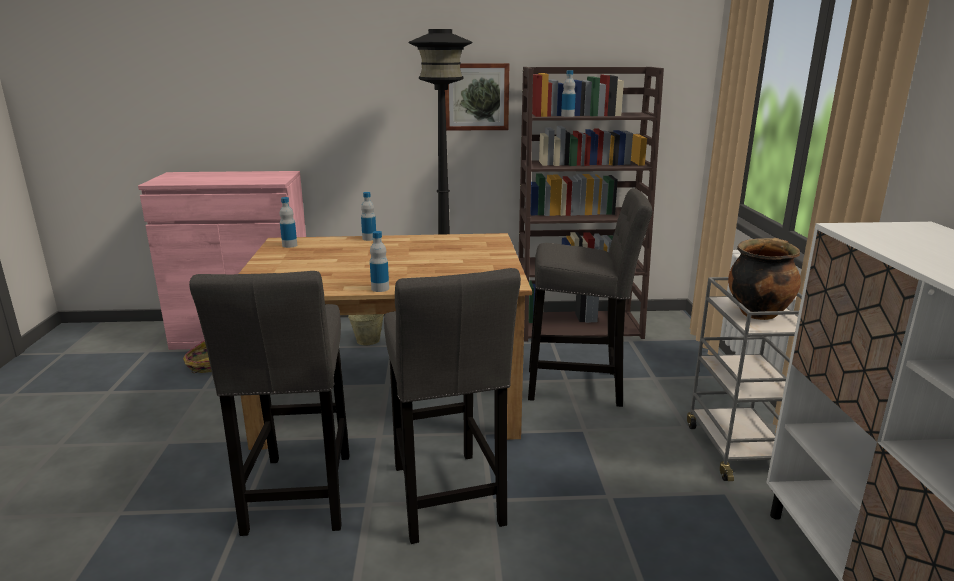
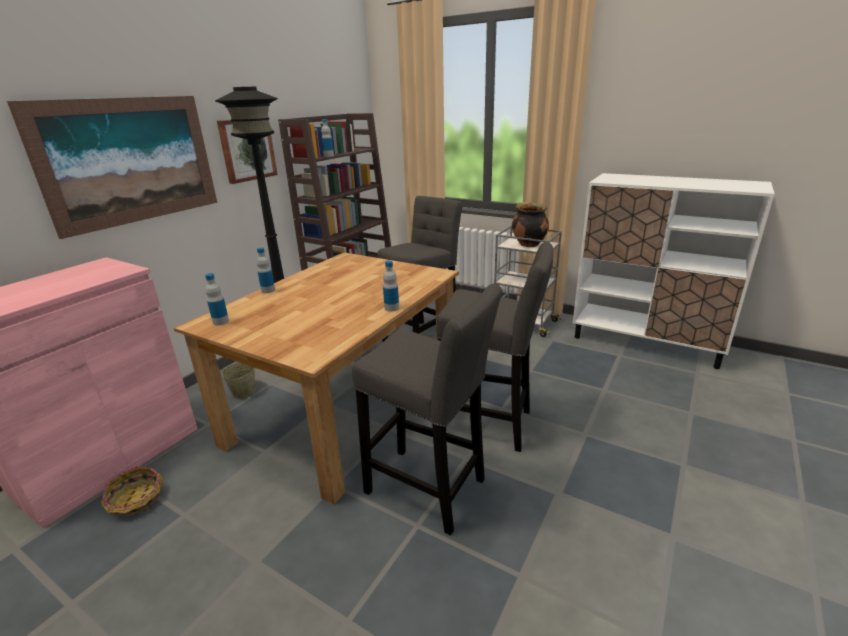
camera: 55 degrees left, 5 degrees up
none -> picture [7,96,217,239]

